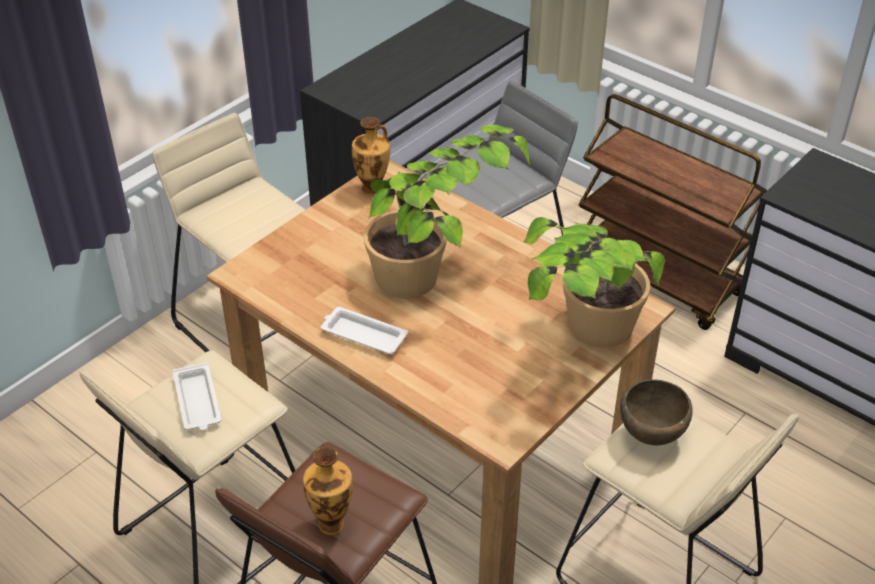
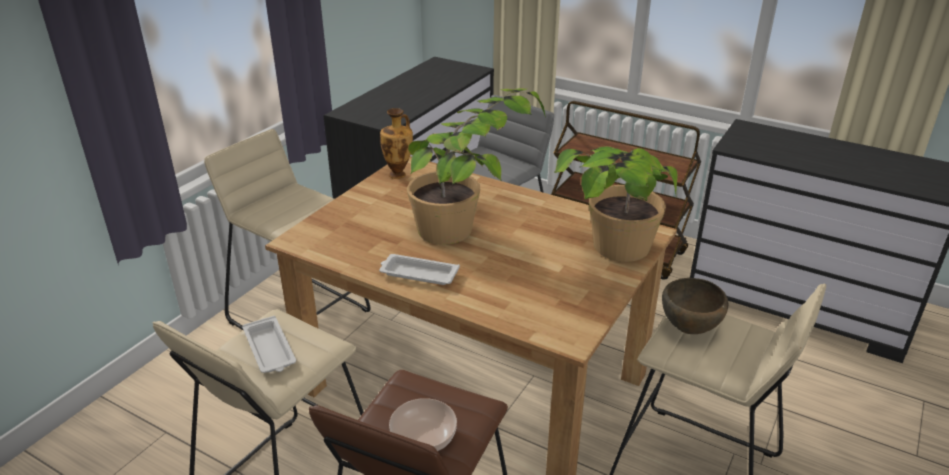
camera: 10 degrees left, 10 degrees down
vase [303,447,353,535] -> bowl [389,398,457,451]

